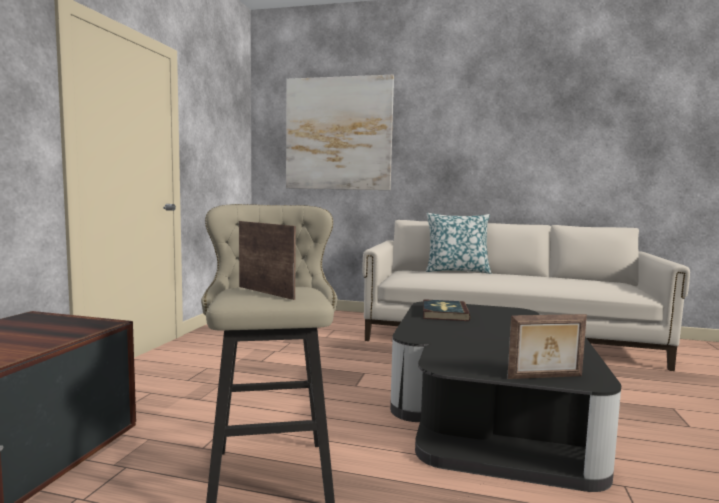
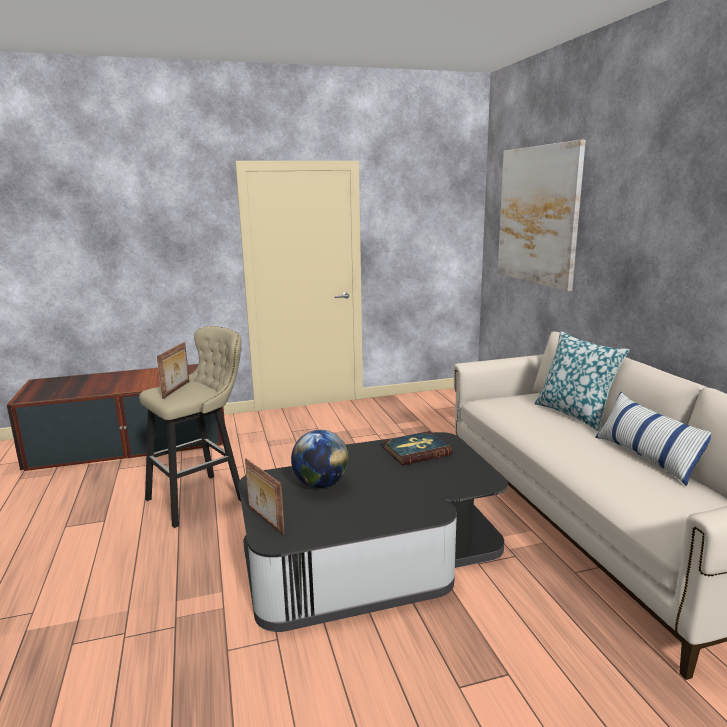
camera: 60 degrees right, 10 degrees up
none -> globe [291,430,349,488]
none -> pillow [595,392,711,486]

